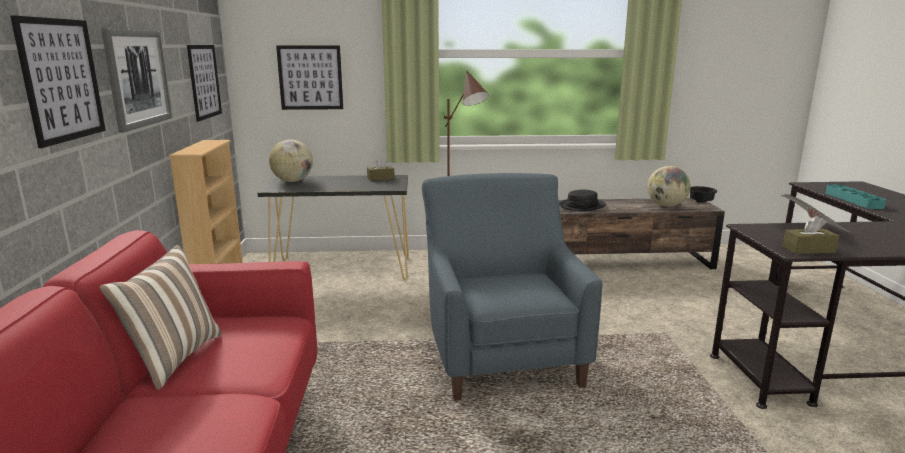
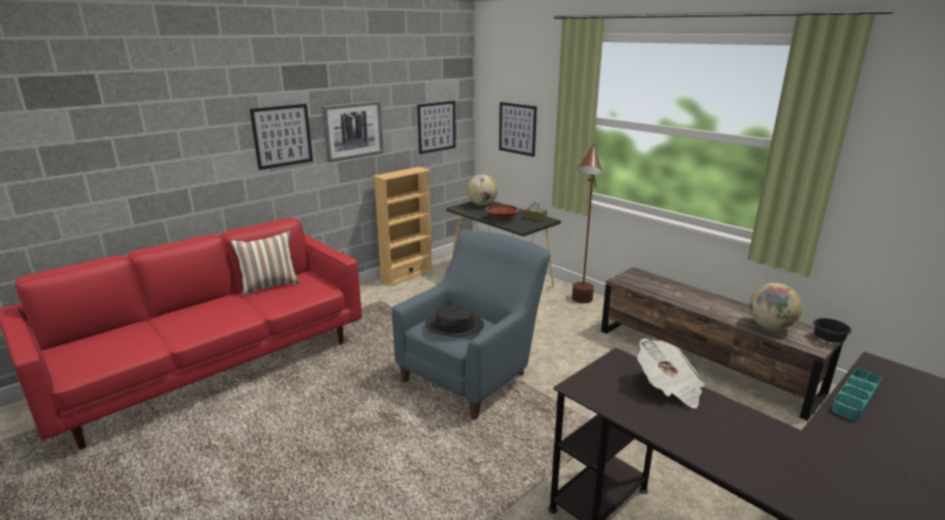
camera: 50 degrees right, 5 degrees up
black hat [559,189,606,211] -> black hat moved to [425,306,484,337]
brown tissue box [782,216,839,254] -> none
none -> brown bowl [486,205,519,221]

